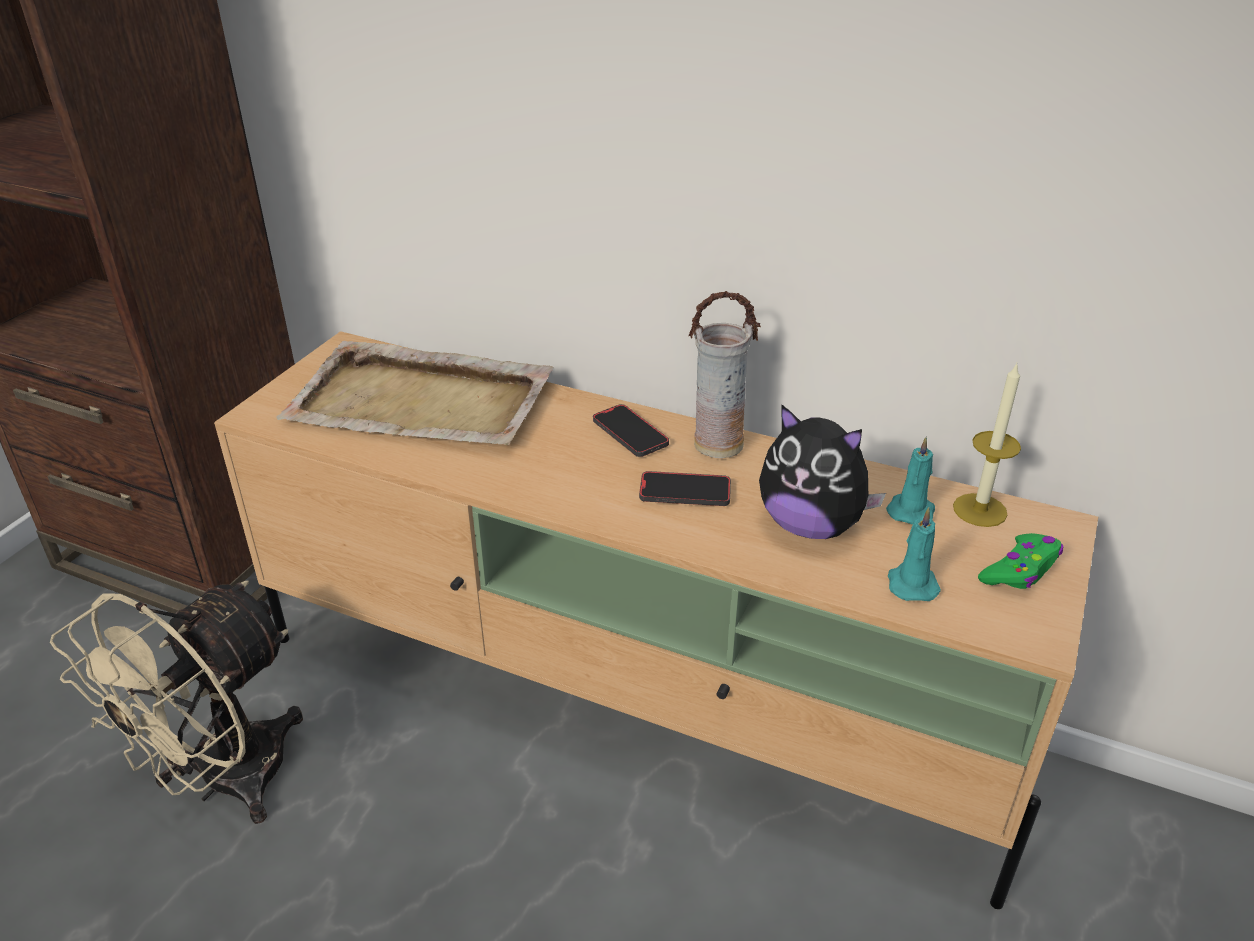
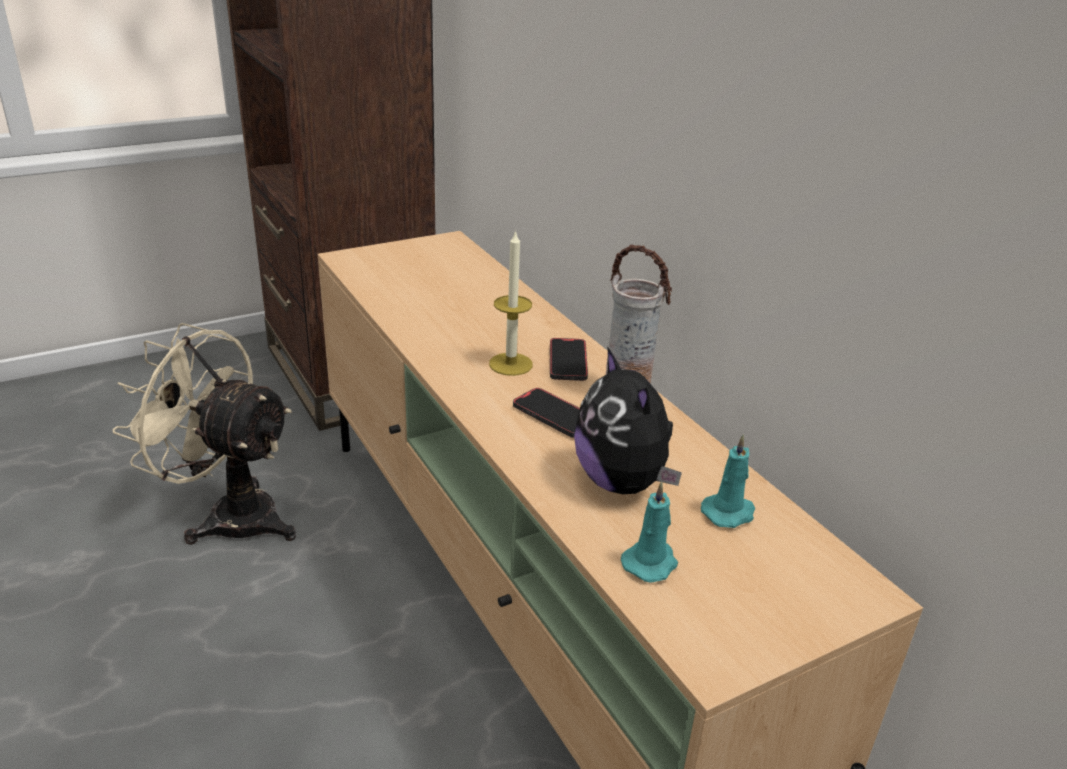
camera: 35 degrees right, 5 degrees down
beige fan [50,581,303,824] -> beige fan turned 45 degrees clockwise [112,323,296,545]
beige tray [276,341,554,445] -> none
candle [953,363,1021,527] -> candle moved to [489,230,533,376]
green game controller [978,533,1063,589] -> none

